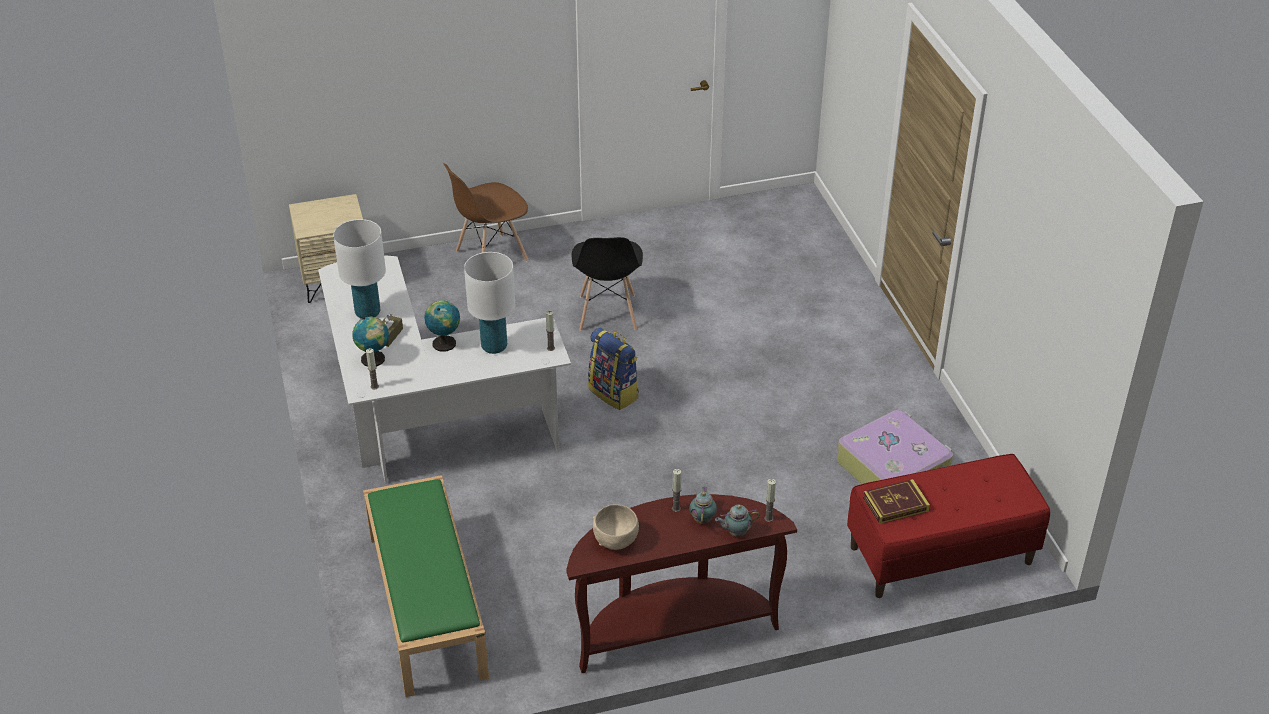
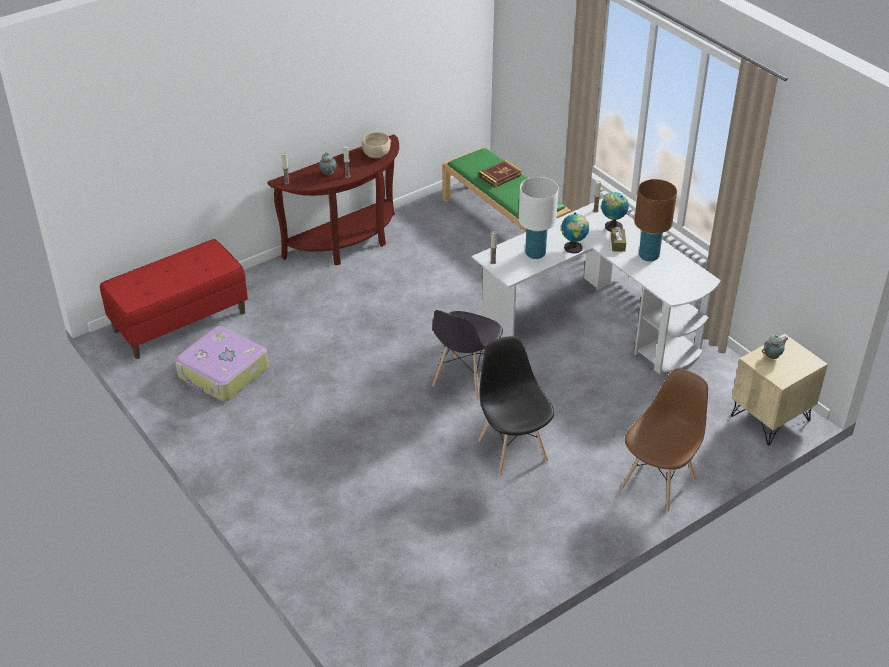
camera: 160 degrees right, 0 degrees up
white table lamp [333,219,386,319] -> brown table lamp [634,179,677,262]
backpack [588,327,639,410] -> grey chair [432,310,503,401]
teapot [715,505,760,537] -> teapot moved to [762,335,788,359]
book [863,479,930,524] -> book moved to [479,160,522,188]

